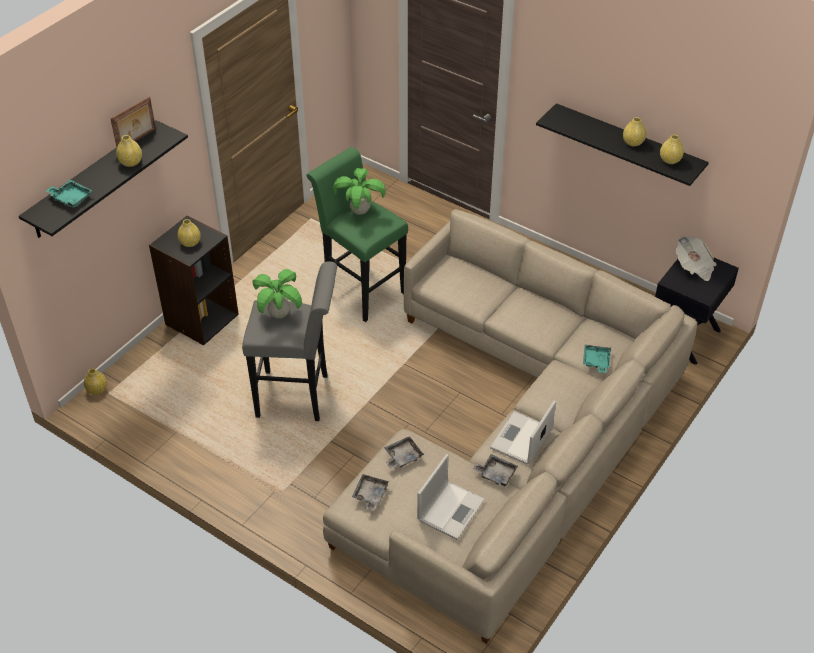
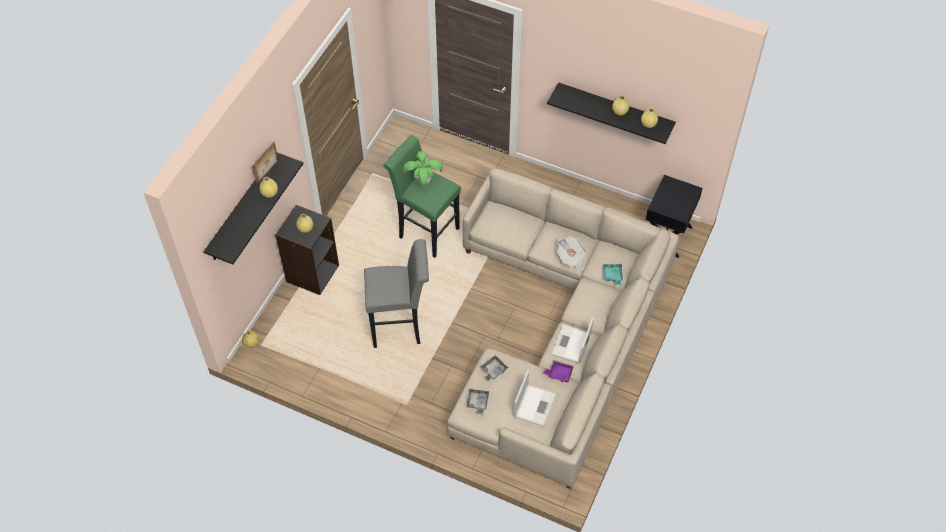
camera: 10 degrees left, 10 degrees up
turquoise tray [46,180,93,208] -> none
potted plant [253,269,302,319] -> none
grey tray [473,454,518,487] -> purple tray [543,360,574,382]
newspaper [675,236,716,281] -> newspaper moved to [557,236,588,270]

